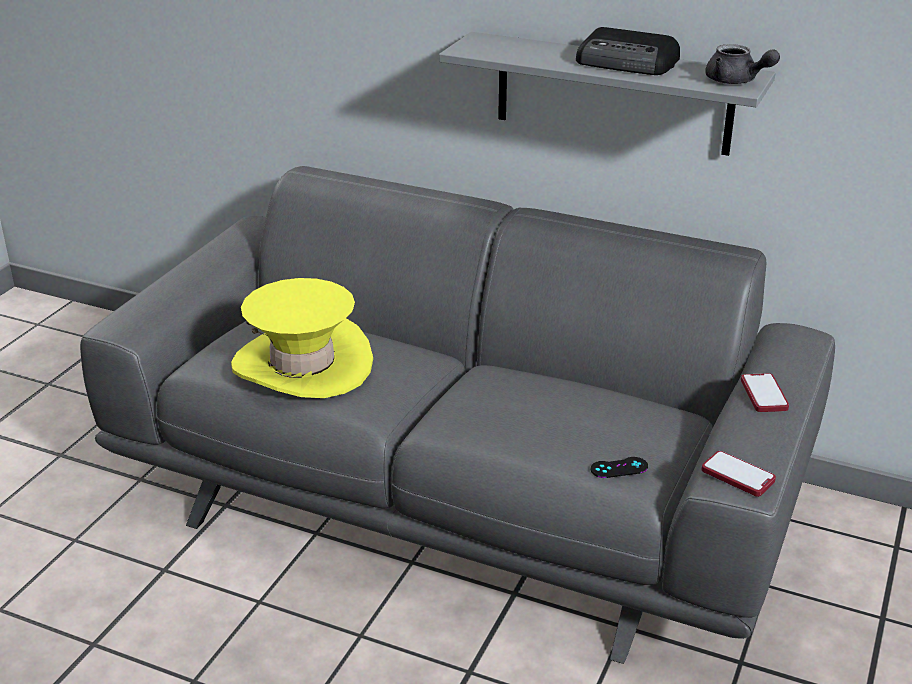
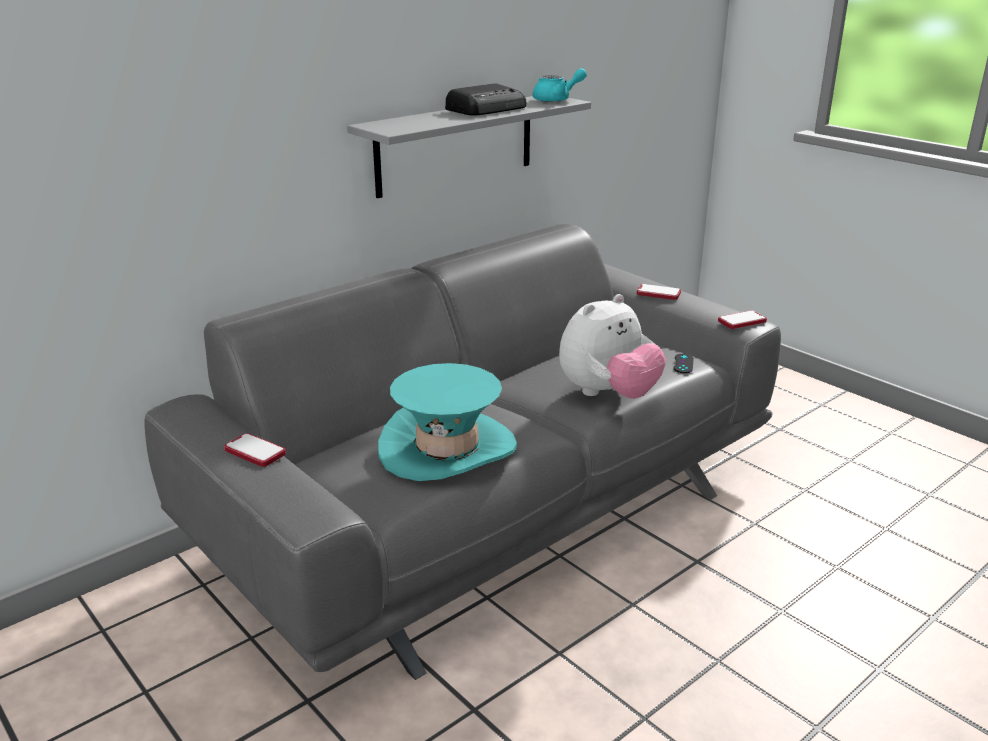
camera: 65 degrees left, 5 degrees down
yellow hat [231,278,373,398] -> turquoise hat [378,363,517,481]
grey teapot [705,44,780,84] -> turquoise teapot [533,68,587,102]
none -> phone [224,433,286,467]
none -> plush toy [559,294,666,399]

